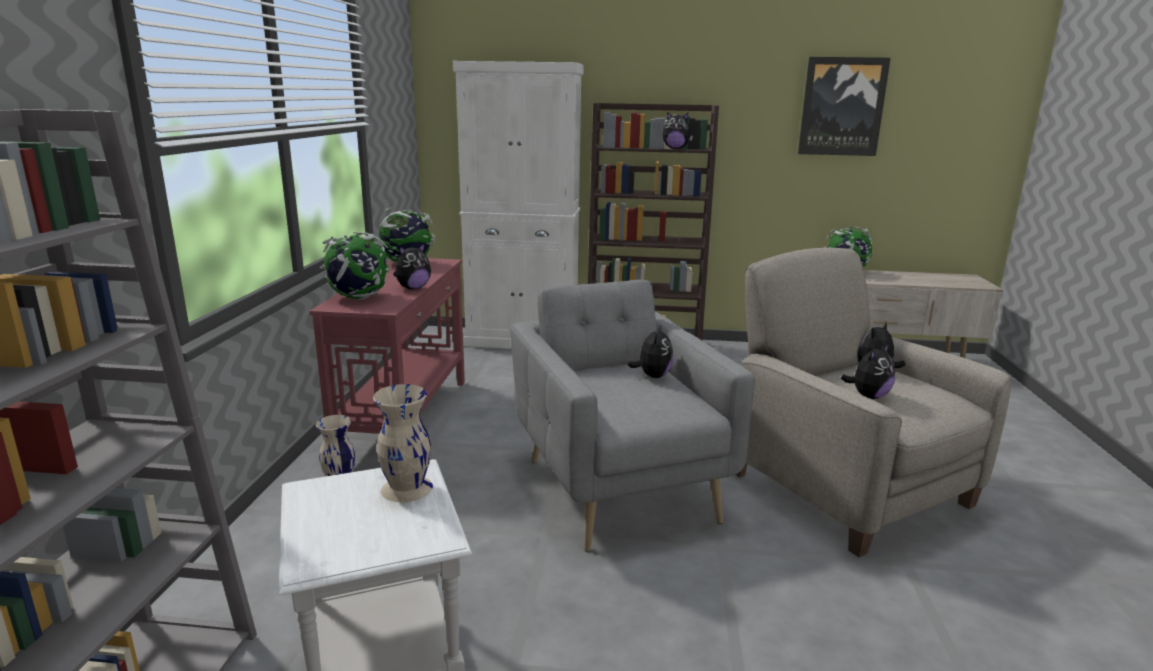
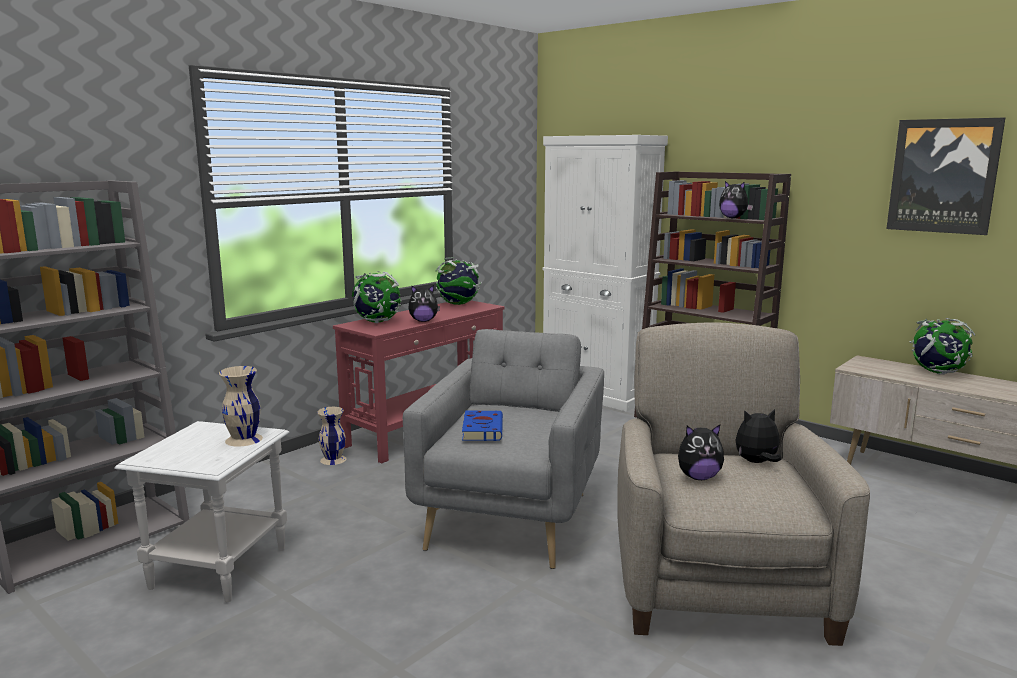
camera: 35 degrees right, 5 degrees down
plush toy [627,324,673,378] -> none
none -> blue book [462,410,503,441]

